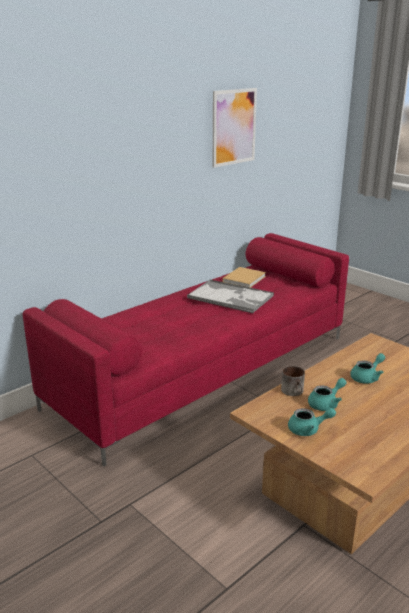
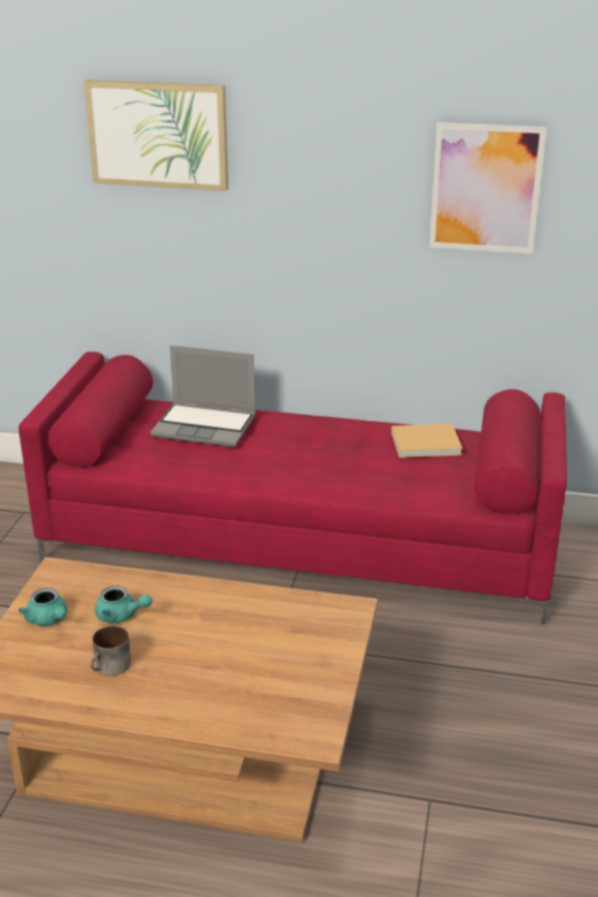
camera: 55 degrees right, 5 degrees up
tray [187,279,274,313] -> none
mug [281,366,305,396] -> mug moved to [90,626,131,676]
turquoise teapot [350,353,385,384] -> none
none -> picture [84,80,228,191]
none -> laptop [151,345,256,447]

